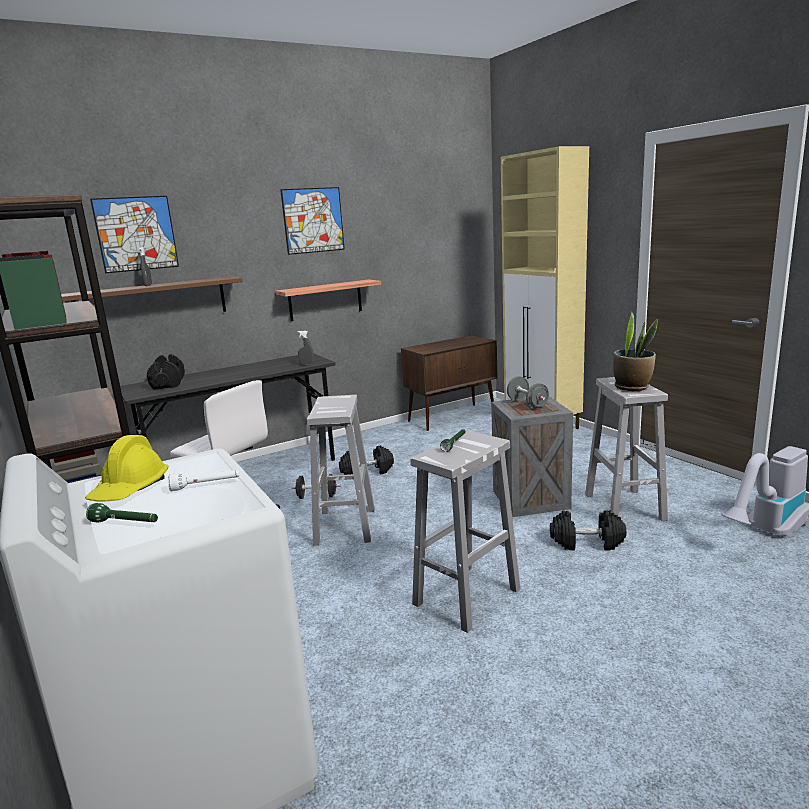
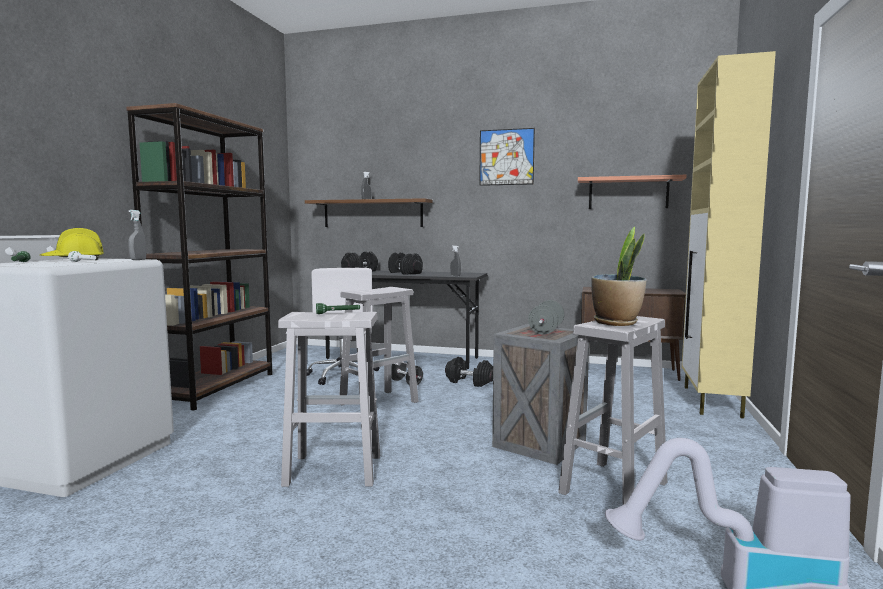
camera: 45 degrees right, 10 degrees down
picture [90,196,179,273] -> none
shelf [276,280,381,321] -> shelf moved to [578,175,686,209]
black dumbbell [550,510,626,551] -> black dumbbell moved to [388,252,423,275]
none -> grey spray bottle [128,210,146,260]

